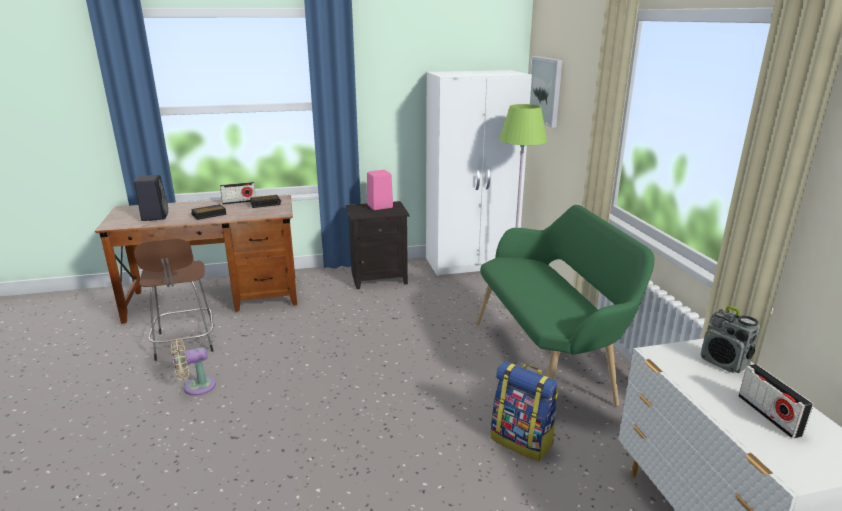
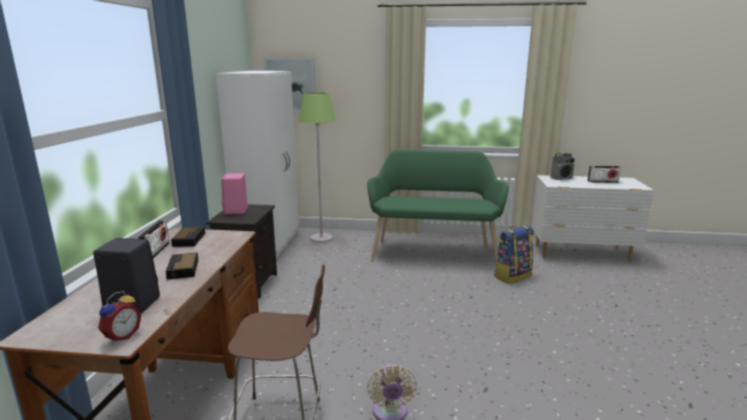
camera: 70 degrees left, 5 degrees down
none -> alarm clock [98,291,141,344]

